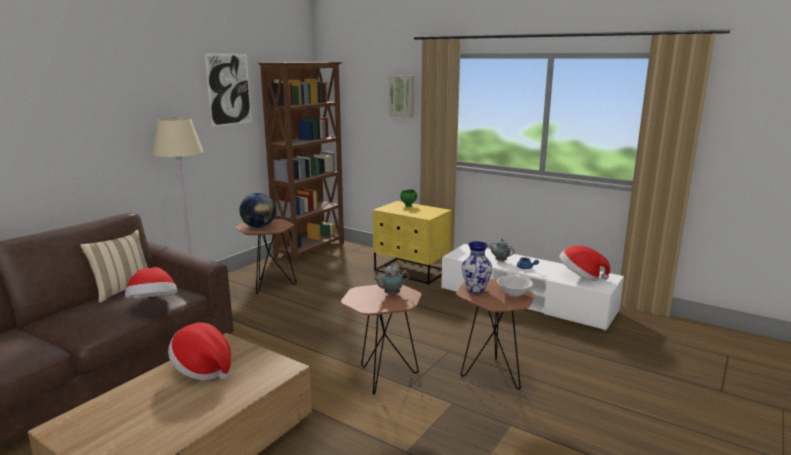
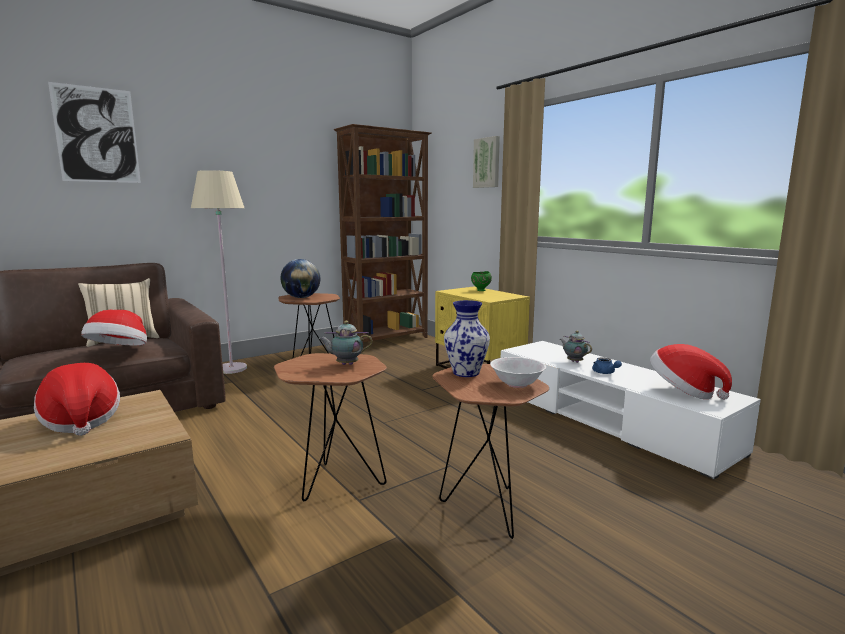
camera: 20 degrees right, 5 degrees down
picture [204,53,252,127] -> picture moved to [48,82,141,183]

